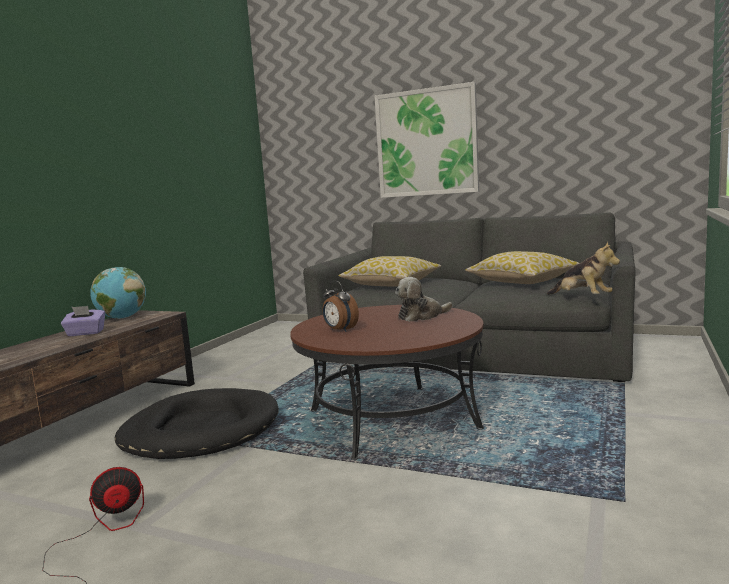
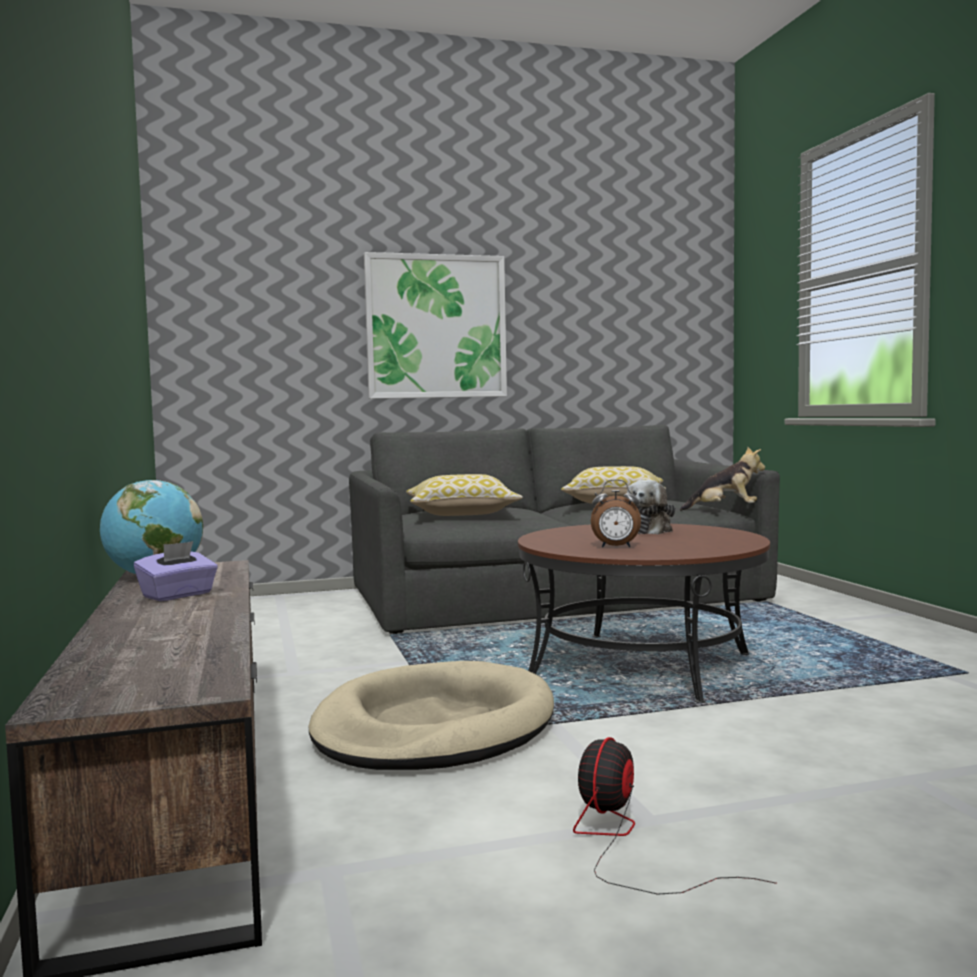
camera: 40 degrees left, 5 degrees down
black dog bed [115,388,279,459] -> beige dog bed [309,661,554,770]

